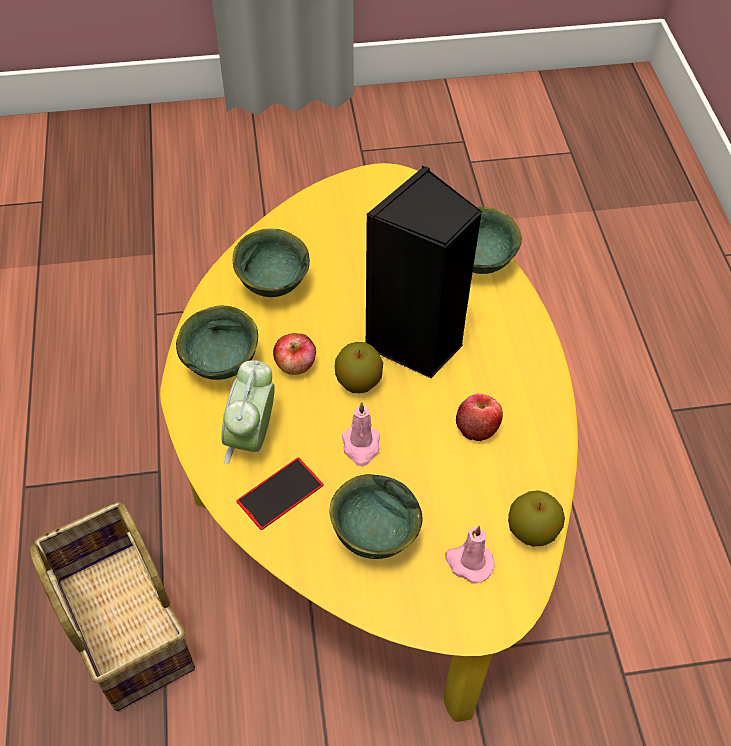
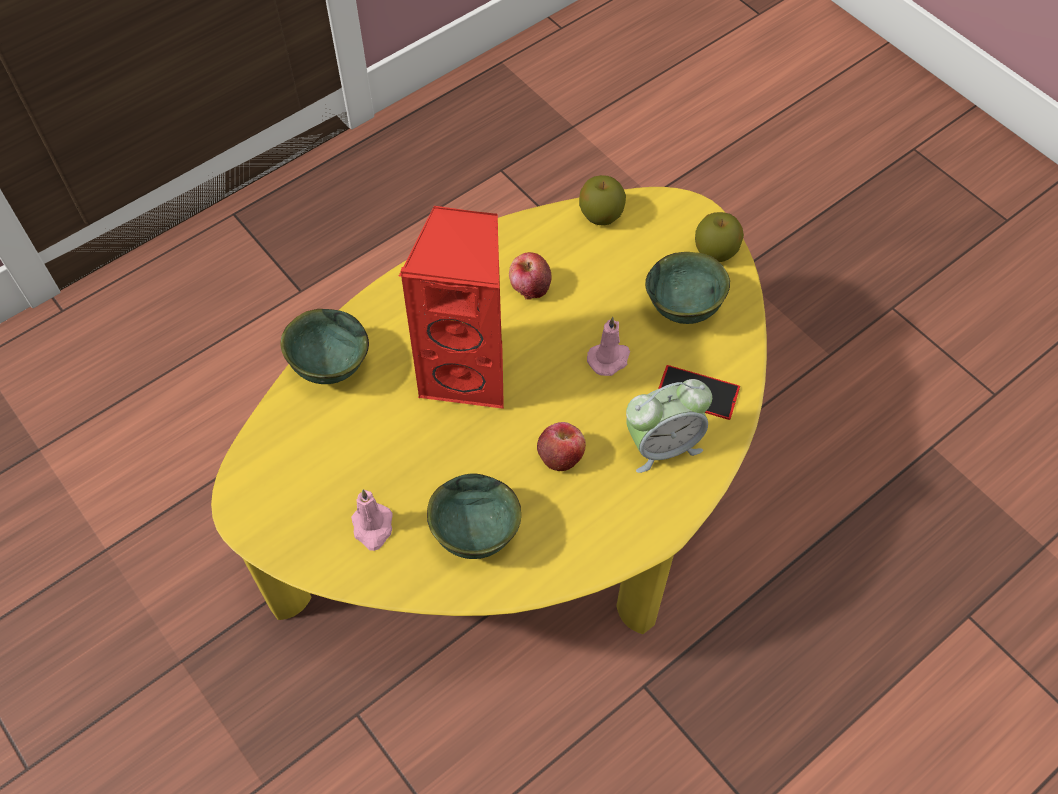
camera: 120 degrees left, 5 degrees up
basket [29,502,195,711] -> none
green bowl [176,305,258,380] -> none
apple [335,342,383,393] -> apple moved to [695,212,744,262]
black speaker [366,166,482,378] -> red speaker [399,206,504,409]
pink candle [445,526,495,583] -> pink candle moved to [351,490,393,551]

